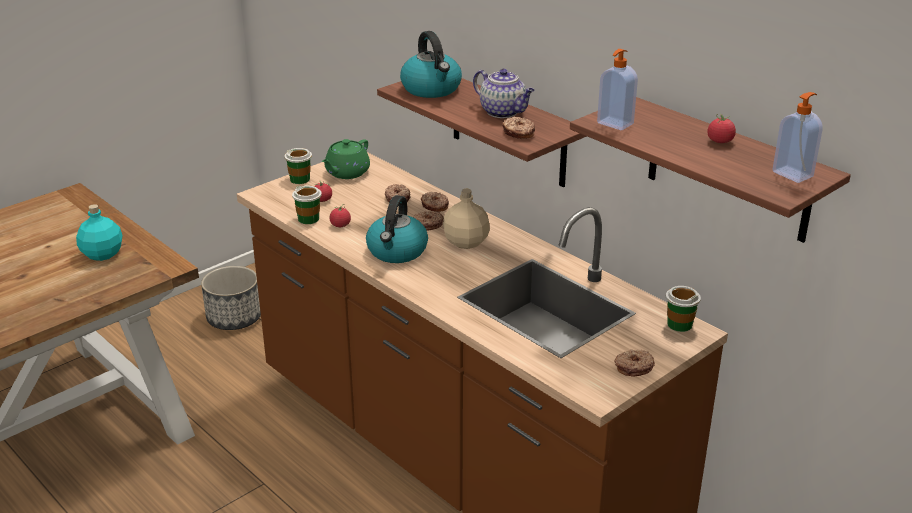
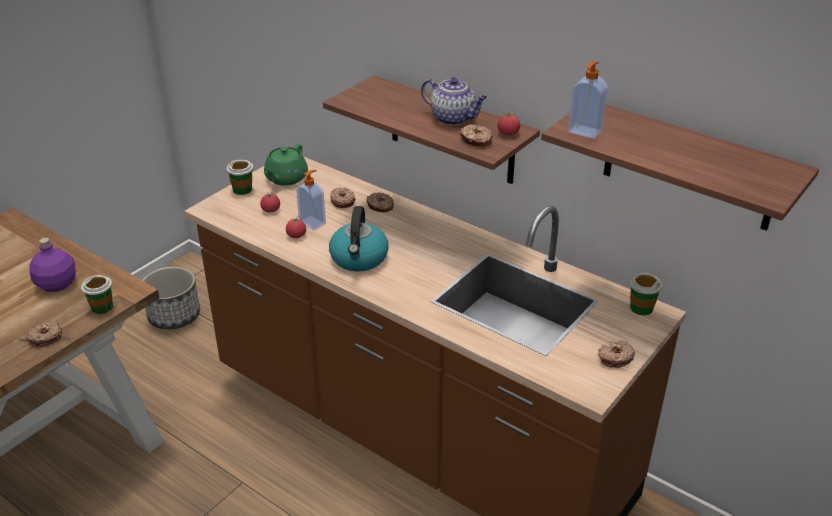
camera: 10 degrees left, 5 degrees up
turquoise bottle [76,204,122,261] -> purple bottle [30,238,76,292]
cup [292,186,322,224] -> cup moved to [81,275,113,314]
kettle [400,31,462,98] -> none
donut [413,211,444,231] -> donut moved to [26,322,62,347]
beige bottle [443,189,490,249] -> none
tomato [708,114,736,143] -> tomato moved to [498,111,520,135]
soap dispenser [772,92,823,183] -> soap dispenser moved to [296,170,326,230]

